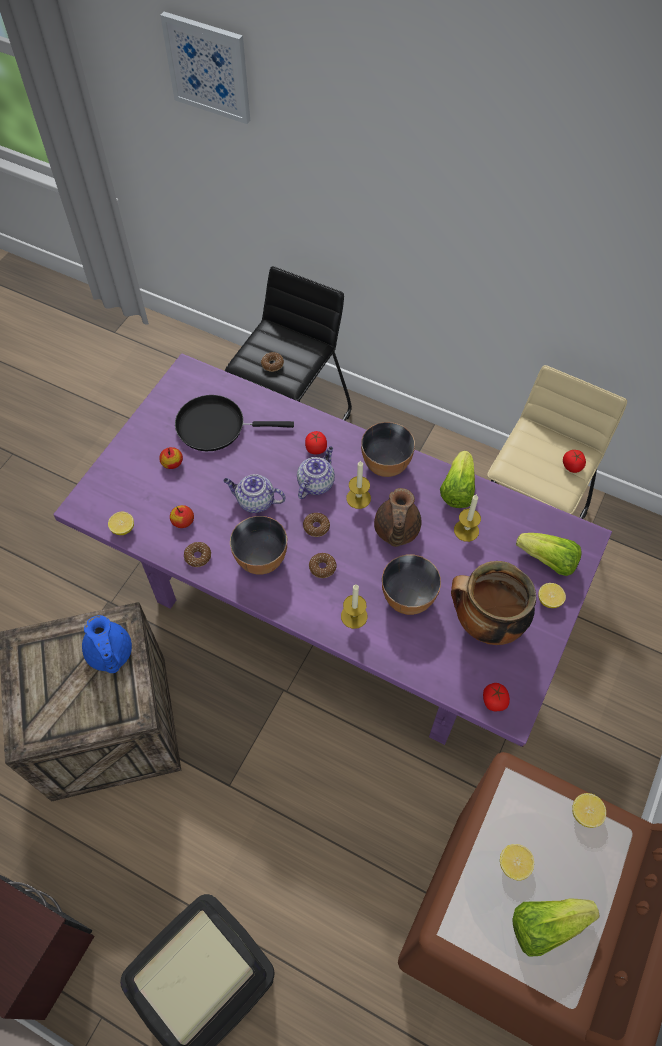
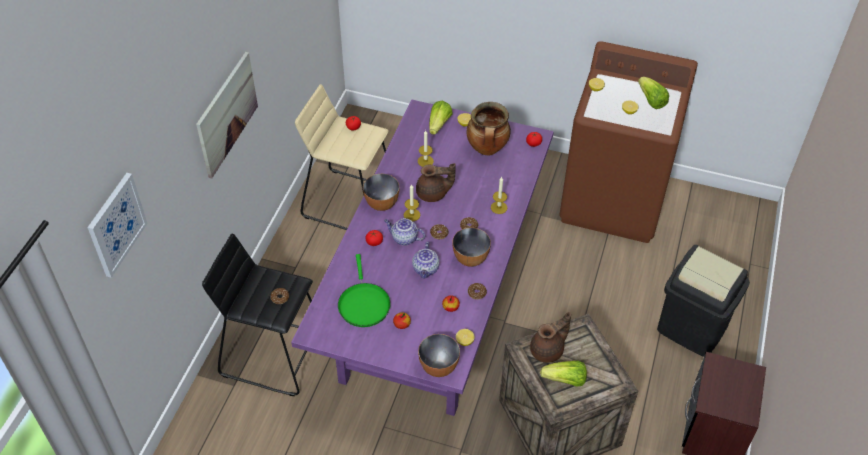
camera: 100 degrees left, 10 degrees down
blue teapot [82,615,132,673] -> brown teapot [530,312,571,363]
black frying pan [175,395,294,451] -> green frying pan [338,254,391,327]
bowl [382,554,441,615] -> bowl moved to [418,334,460,377]
lettuce [440,451,475,508] -> lettuce moved to [540,361,587,387]
none -> picture [196,52,258,178]

